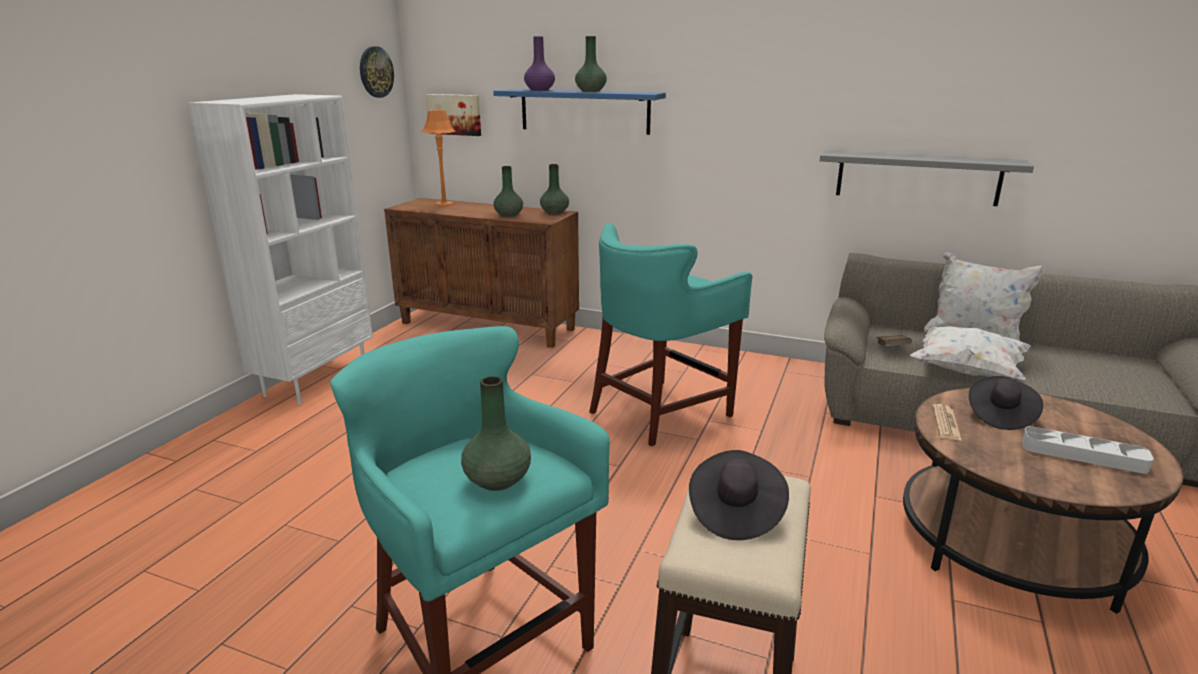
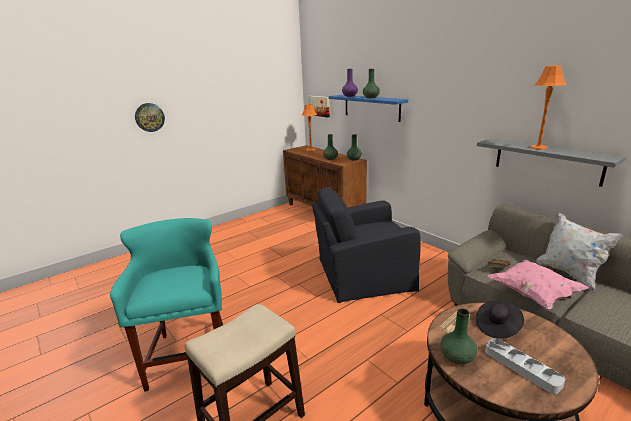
camera: 30 degrees right, 0 degrees up
white bookcase [188,94,373,405] -> none
wall clock [360,46,394,98] -> wall clock moved to [135,103,165,132]
green vase [461,376,531,491] -> green vase moved to [440,308,477,364]
turquoise stool [589,223,752,447] -> black armchair [312,187,421,303]
black hat [689,450,789,540] -> none
white pillow [910,326,1031,382] -> pink pillow [488,259,588,310]
none -> orange table lamp [530,65,567,150]

